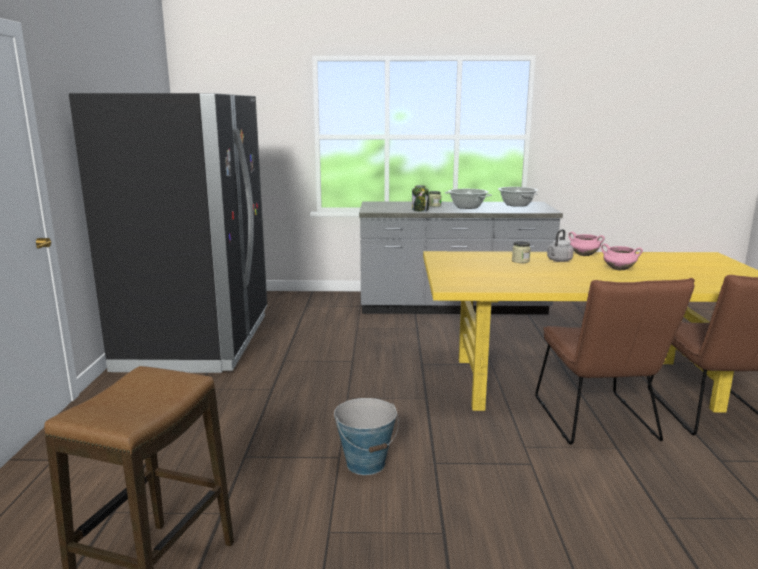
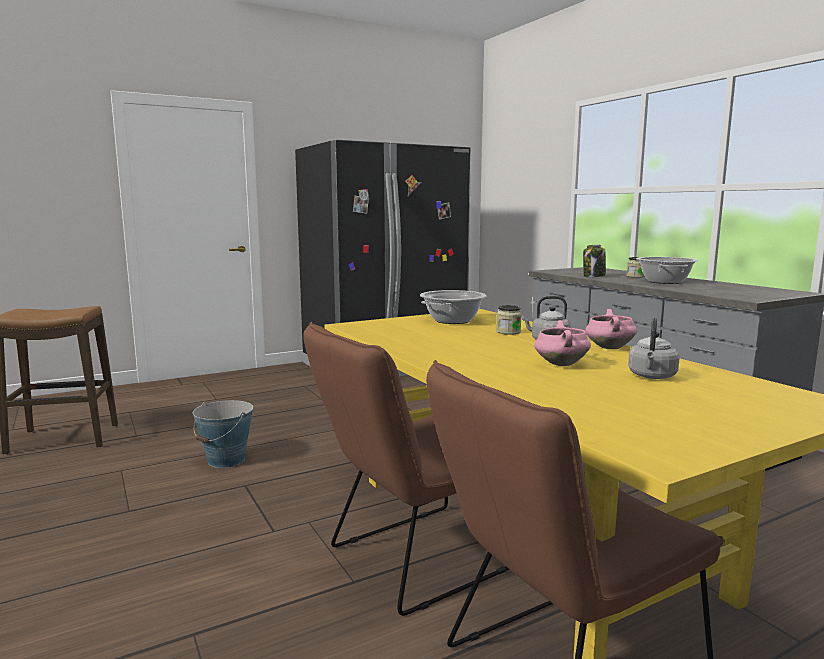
camera: 60 degrees right, 5 degrees down
cooking pot [498,187,538,207] -> cooking pot moved to [420,290,486,324]
none -> grey kettle [628,318,680,379]

